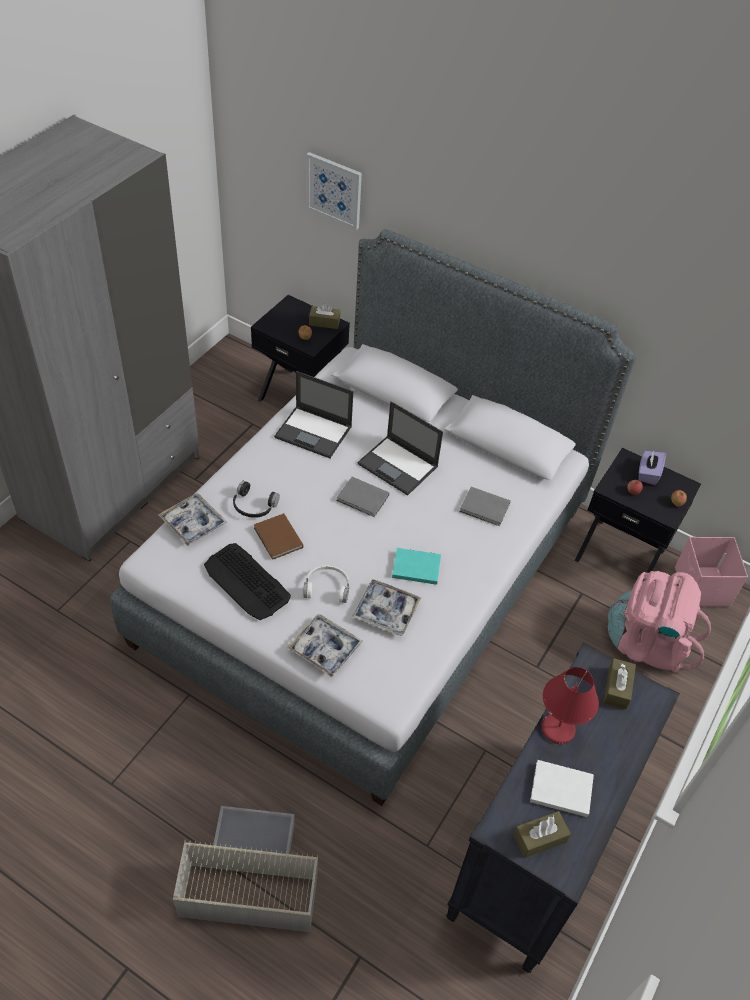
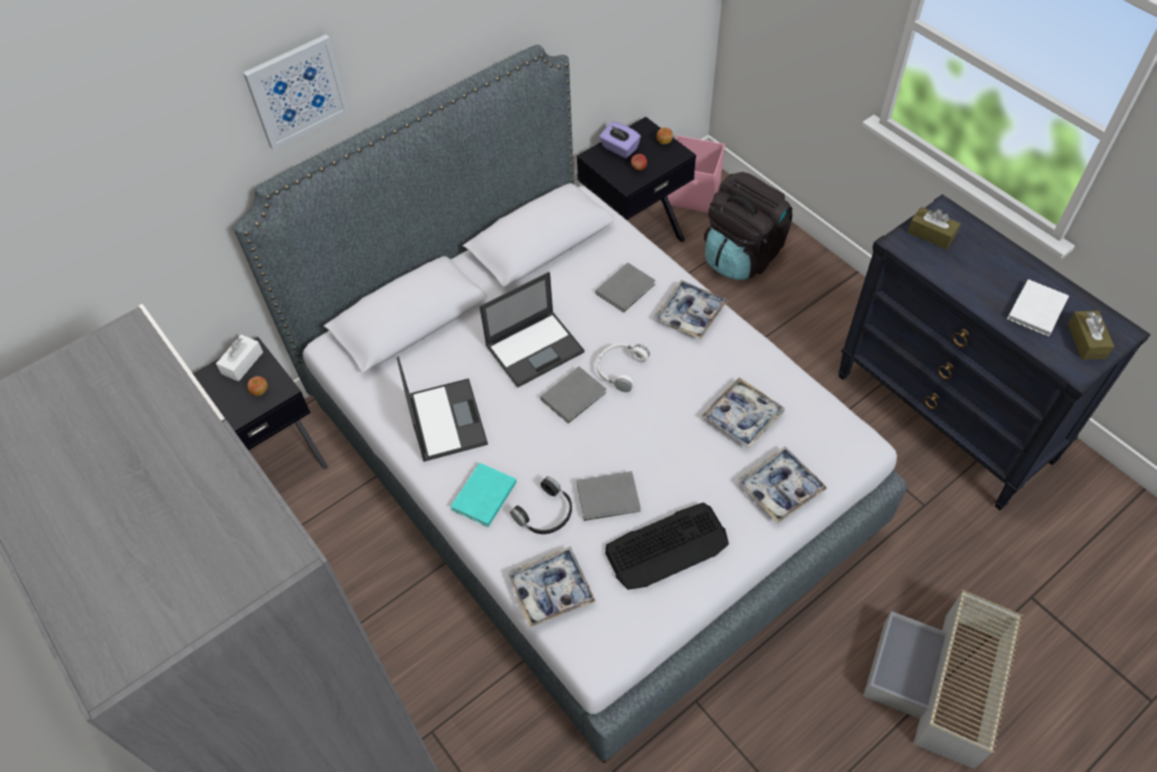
camera: 65 degrees left, 5 degrees up
brown book [254,513,303,560] -> grey book [577,471,641,521]
laptop [274,371,353,458] -> laptop turned 60 degrees counterclockwise [397,356,488,462]
white headphones [303,566,349,603] -> white headphones moved to [597,343,650,392]
picture [306,152,362,230] -> picture moved to [243,34,349,150]
brown tissue box [309,303,340,329] -> white tissue box [216,335,263,381]
turquoise book [392,548,441,585] -> turquoise book moved to [450,463,517,527]
red table lamp [541,667,599,744] -> none
pink backpack [608,571,711,673] -> black backpack [704,172,792,280]
none -> tray [654,280,728,339]

